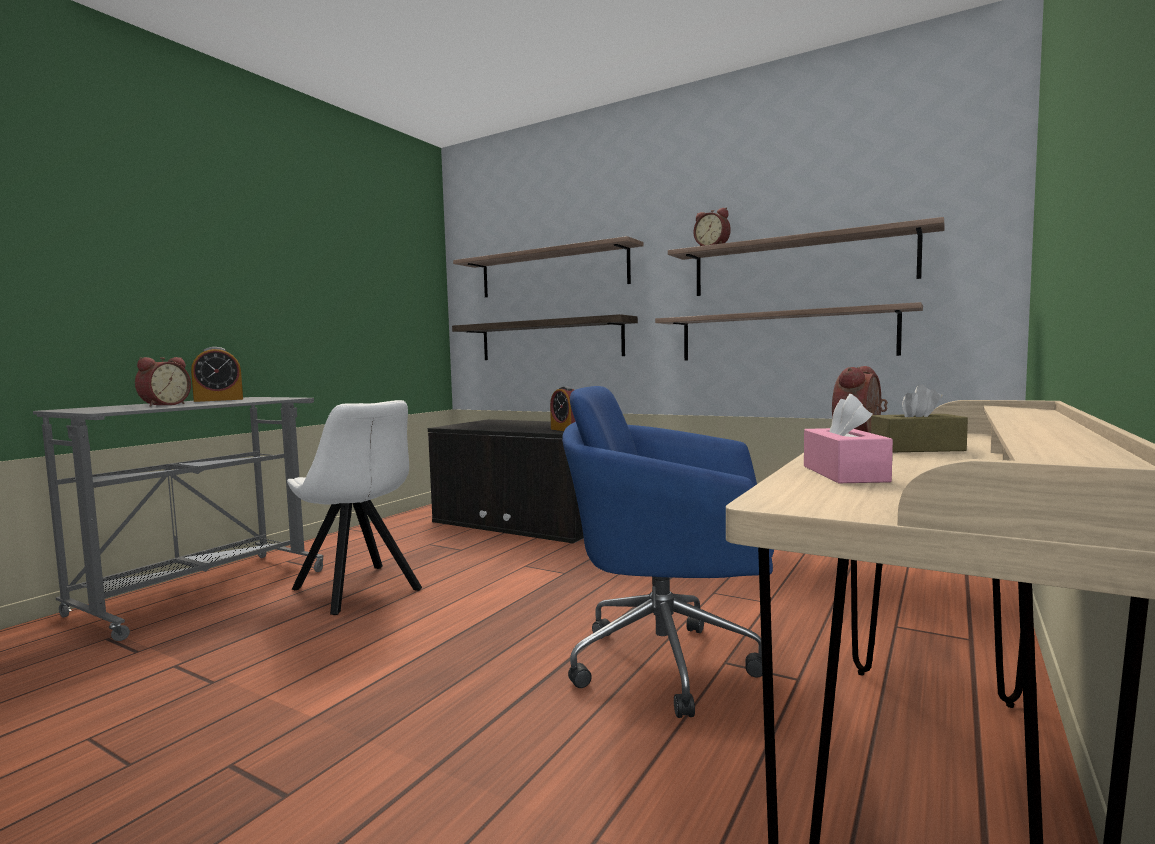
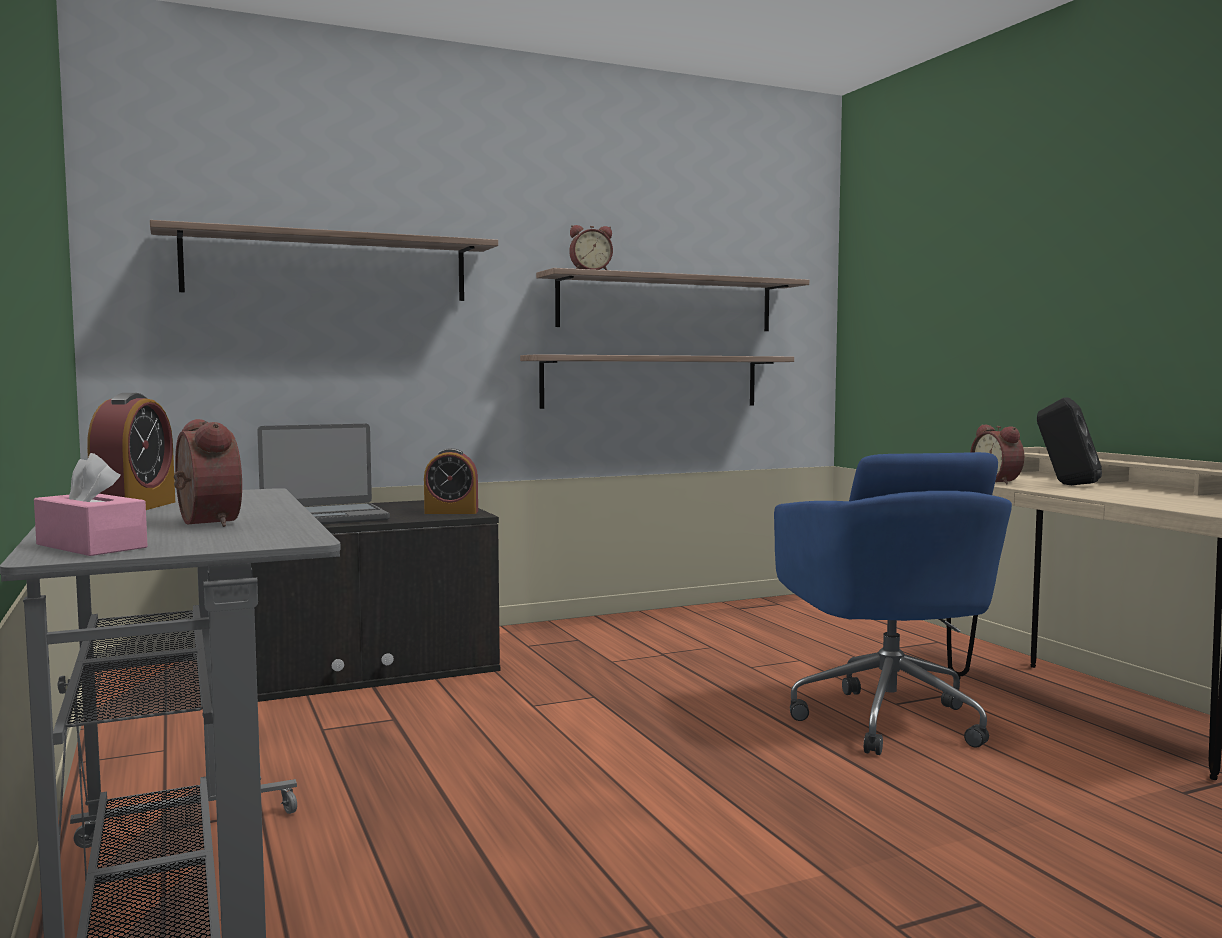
camera: 55 degrees left, 0 degrees up
white chair [287,400,422,615] -> none
shelf [452,314,638,360] -> none
blue office chair [562,386,774,718] -> blue office chair turned 60 degrees counterclockwise [774,452,1012,755]
pink tissue box [804,394,893,483] -> pink tissue box moved to [34,453,148,556]
brown tissue box [871,384,968,452] -> black speaker [1037,397,1102,485]
none -> laptop [257,424,390,524]

